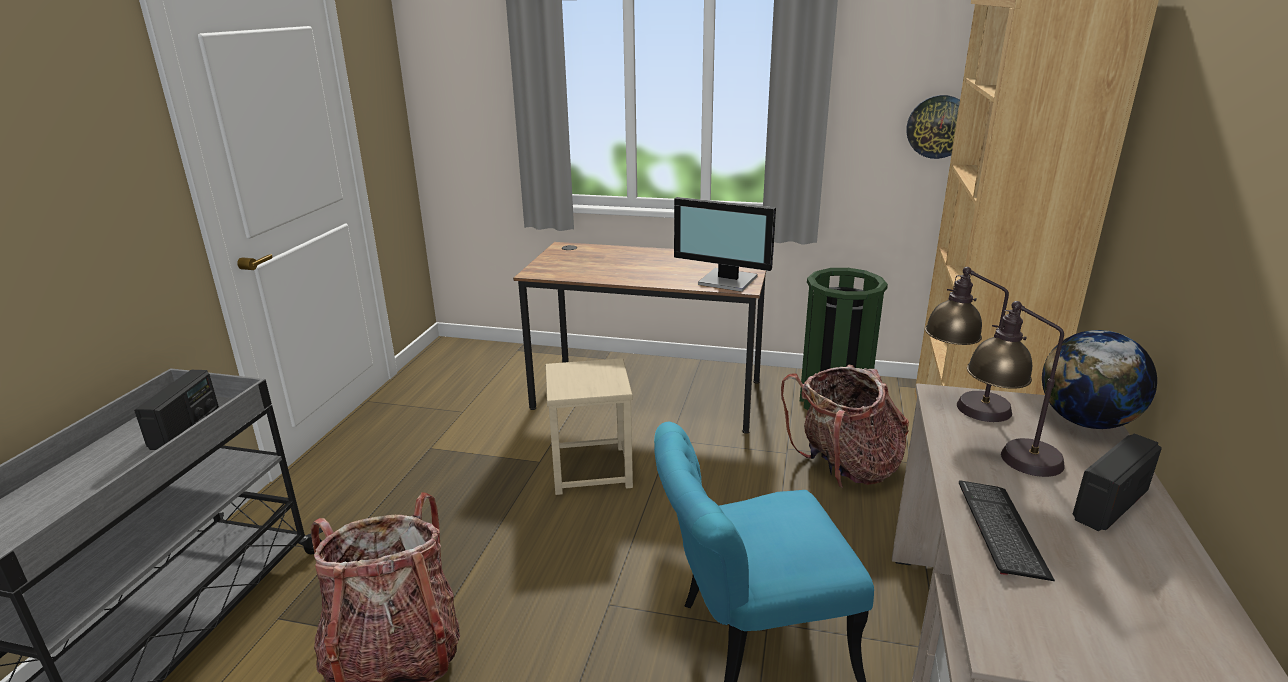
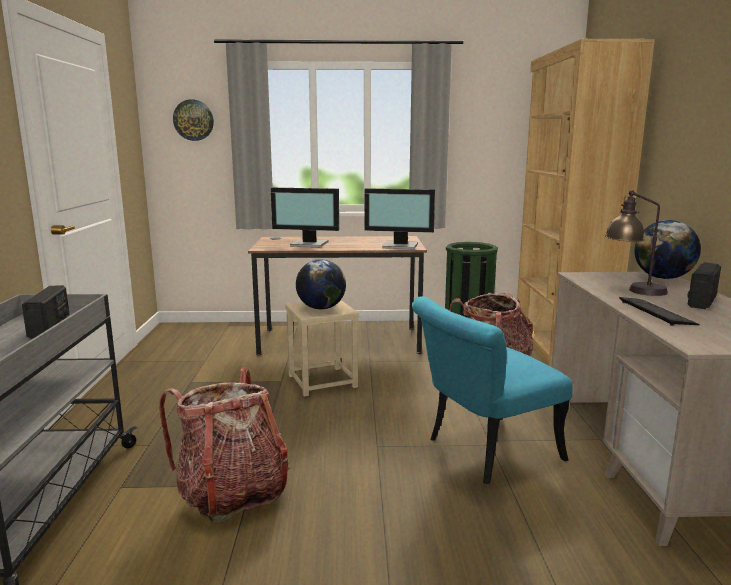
camera: 15 degrees left, 10 degrees down
wall clock [906,95,960,159] -> wall clock moved to [173,99,214,141]
table lamp [925,267,1012,422] -> none
none -> monitor [271,188,339,247]
none -> globe [296,259,346,310]

